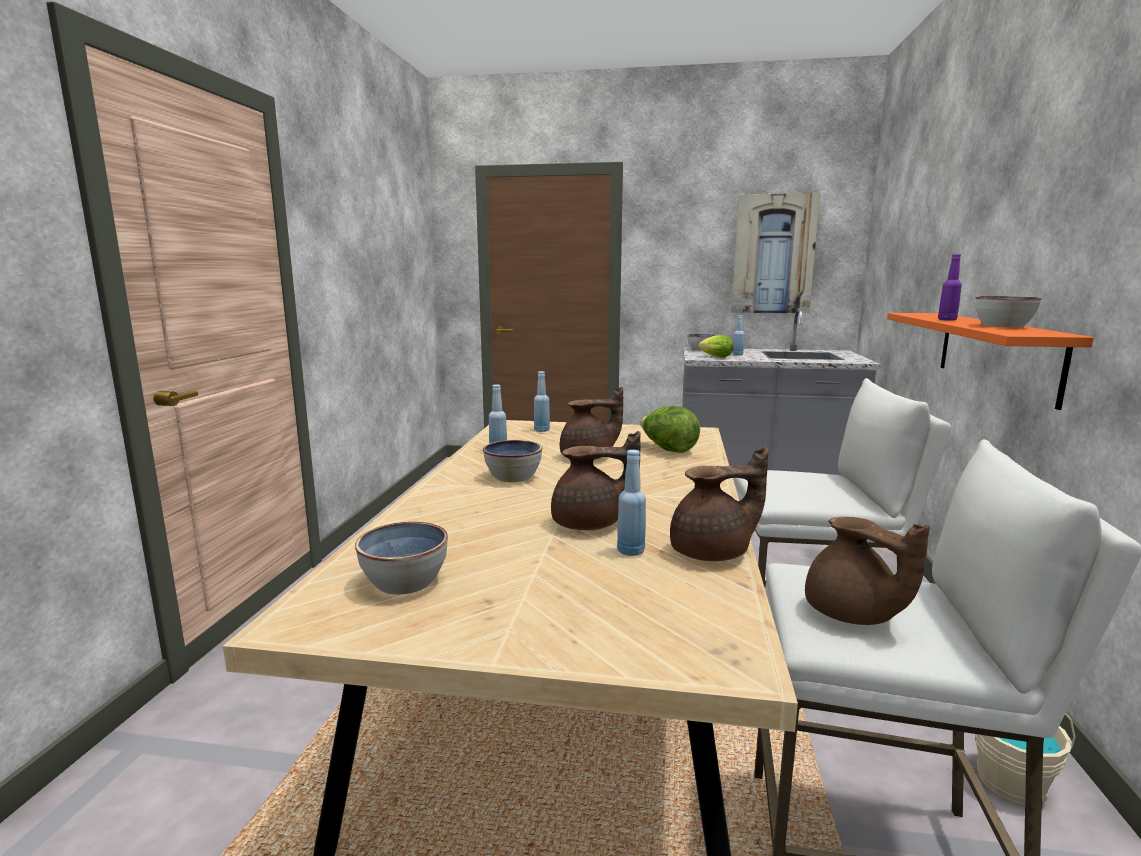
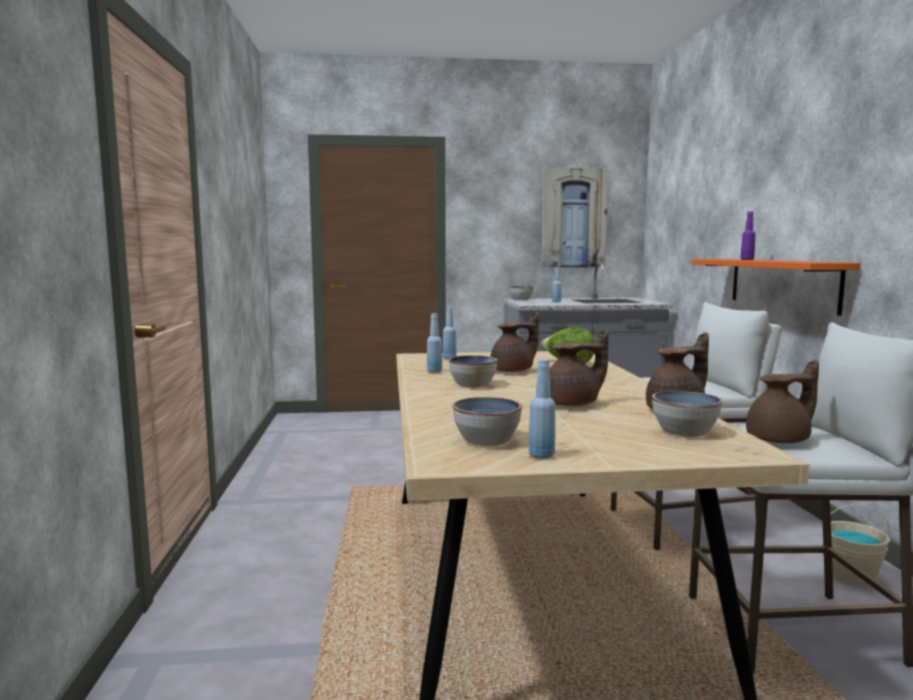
camera: 15 degrees left, 5 degrees down
blue bottle [617,450,646,556] -> blue bottle moved to [529,359,556,459]
lettuce [698,335,733,358] -> none
brown teapot [805,517,930,625] -> brown teapot turned 60 degrees counterclockwise [746,360,819,443]
bowl [975,296,1042,327] -> bowl moved to [652,391,722,437]

